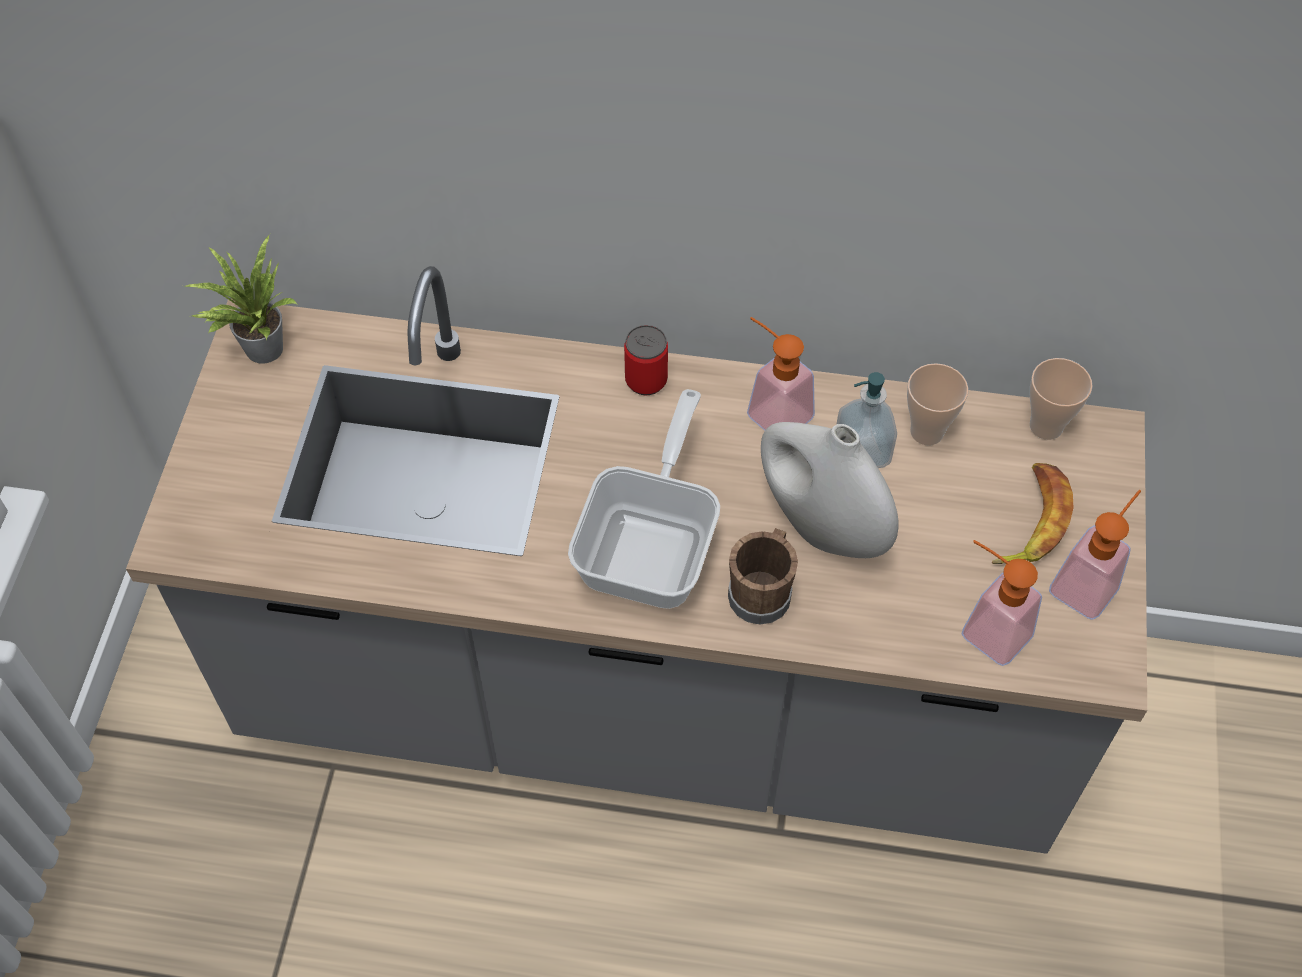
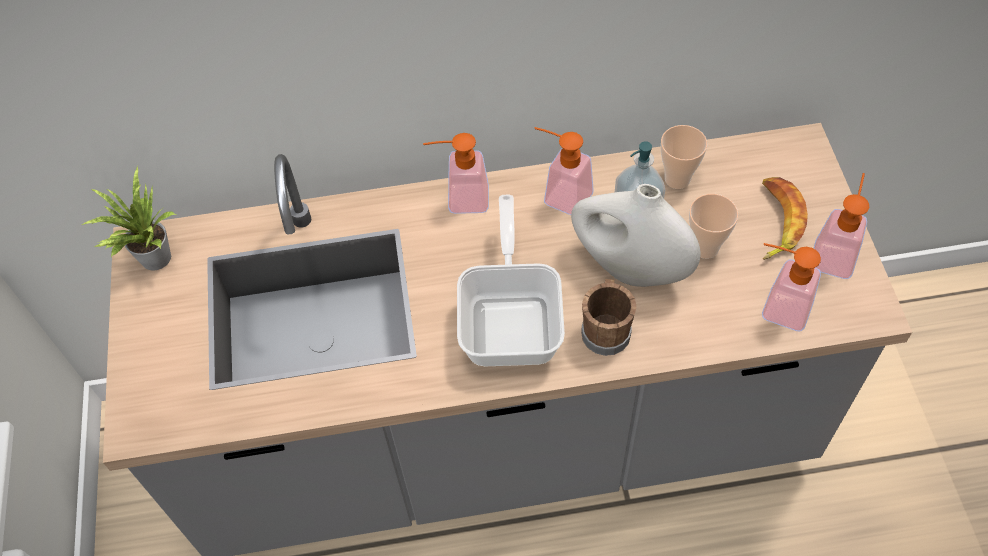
camera: 15 degrees left, 0 degrees up
can [624,325,668,395] -> soap dispenser [423,133,489,214]
cup [1030,358,1093,440] -> cup moved to [689,194,738,259]

